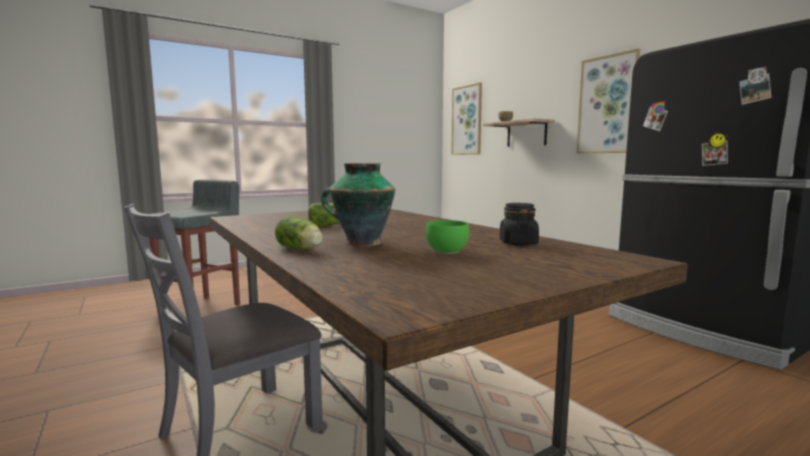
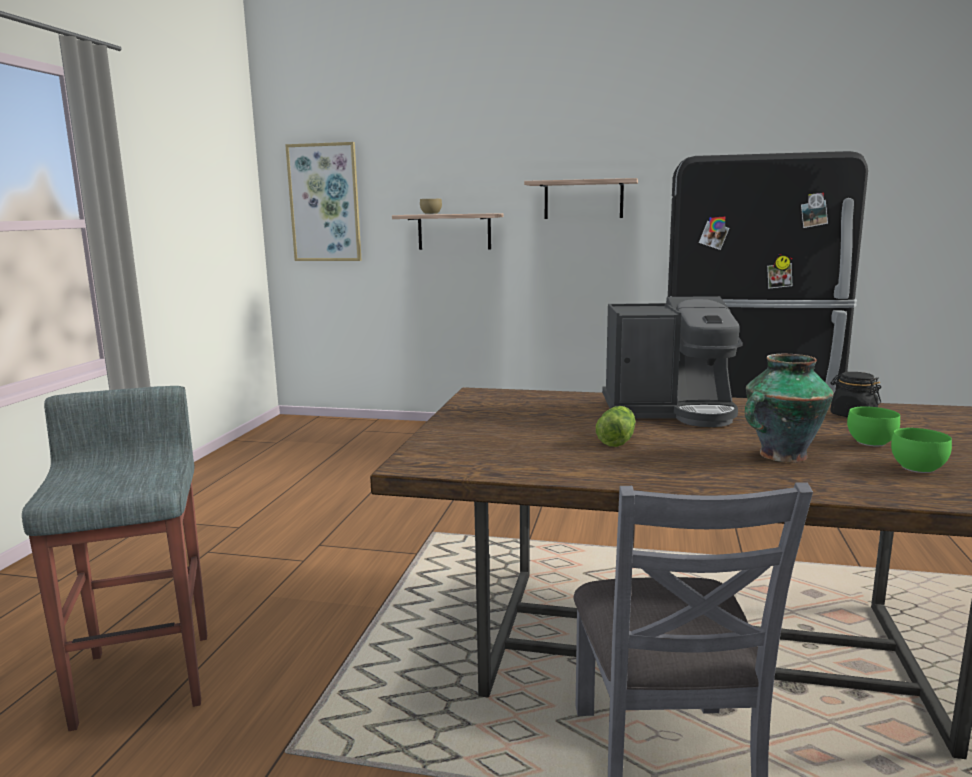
camera: 45 degrees left, 5 degrees up
lettuce [275,216,323,249] -> none
picture [577,49,640,154] -> shelf [524,178,638,219]
none -> coffee machine [602,296,743,427]
none -> green bowl [891,428,952,473]

